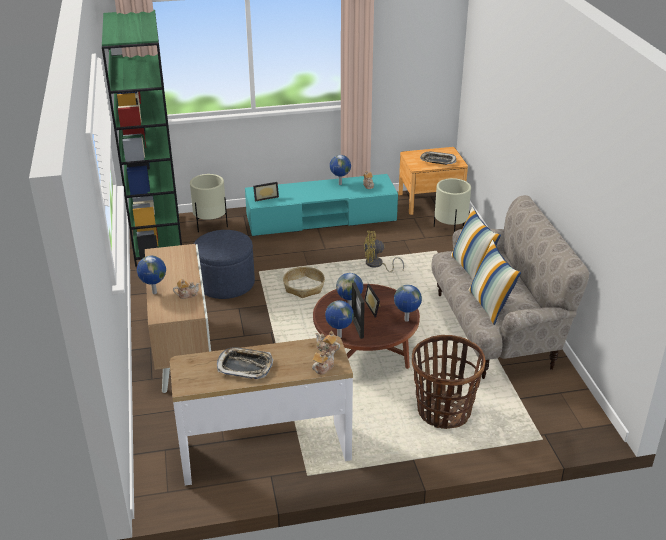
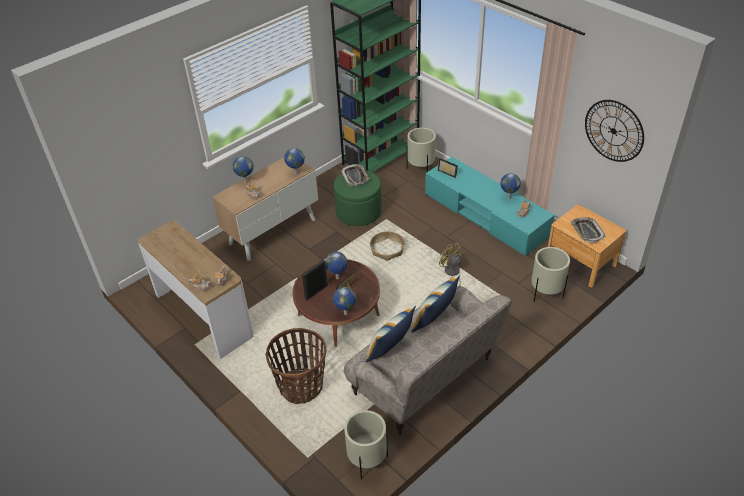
camera: 60 degrees right, 10 degrees up
blue ottoman [194,230,255,299] -> green ottoman [333,170,382,226]
tray [217,347,273,379] -> tray moved to [341,164,370,186]
globe [325,300,354,338] -> globe moved to [284,148,305,175]
none -> beige planter [344,410,388,479]
none -> wall clock [585,100,644,162]

